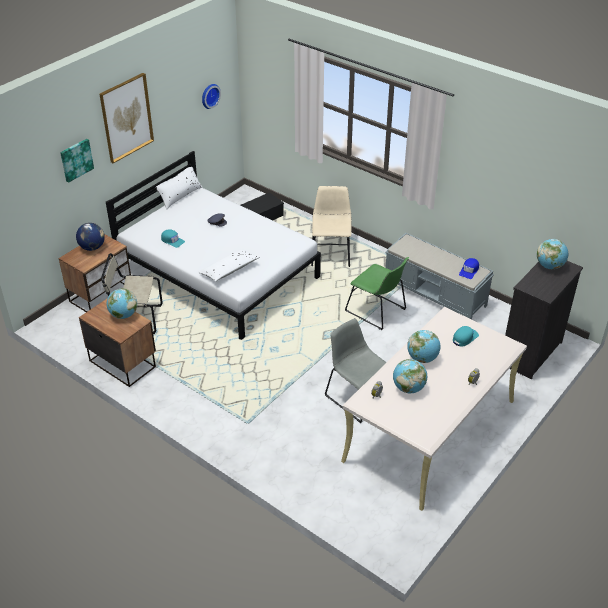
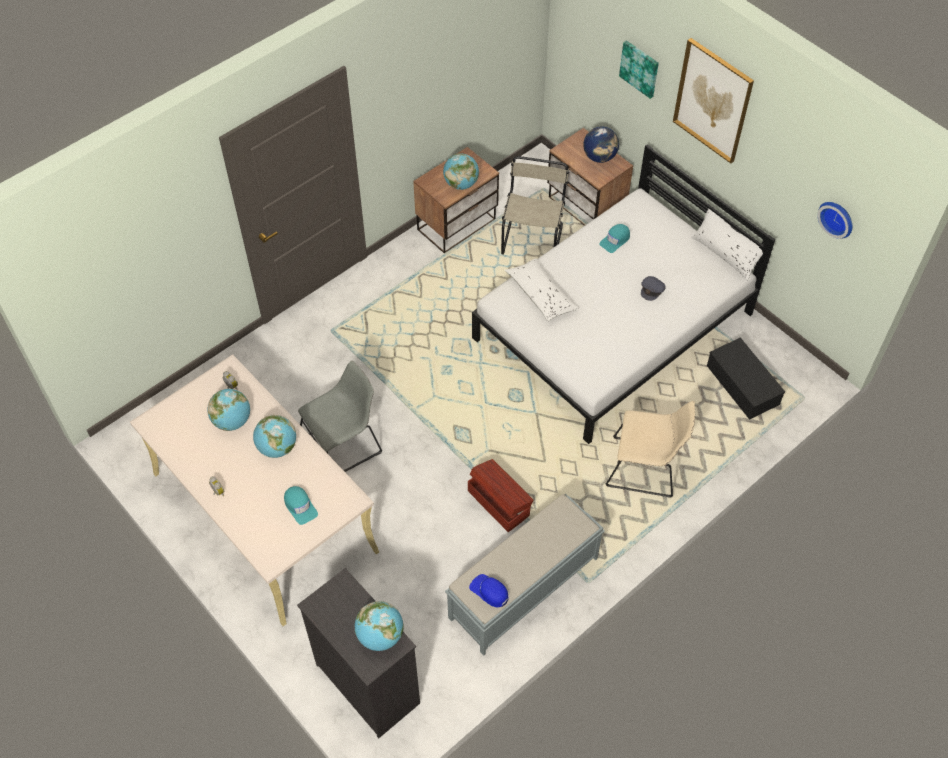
camera: 100 degrees right, 15 degrees up
green chair [345,257,409,330] -> brown storage box [468,459,534,532]

